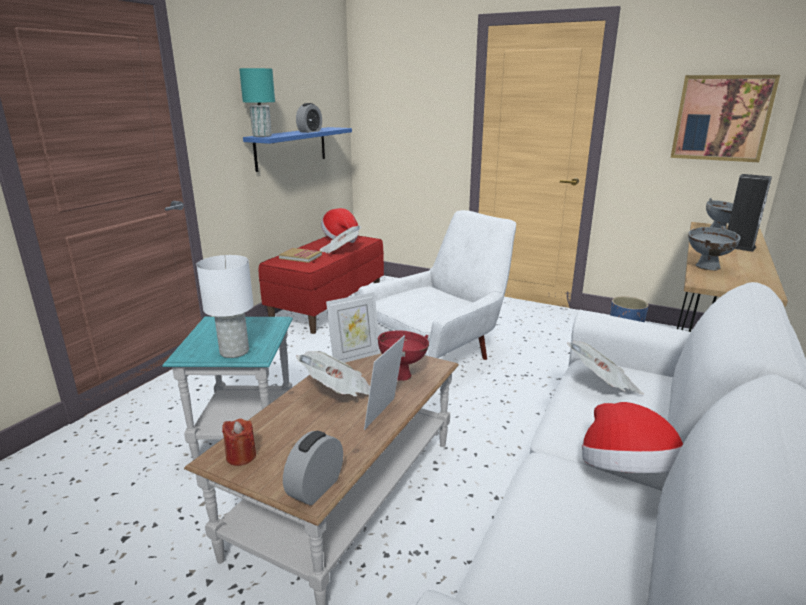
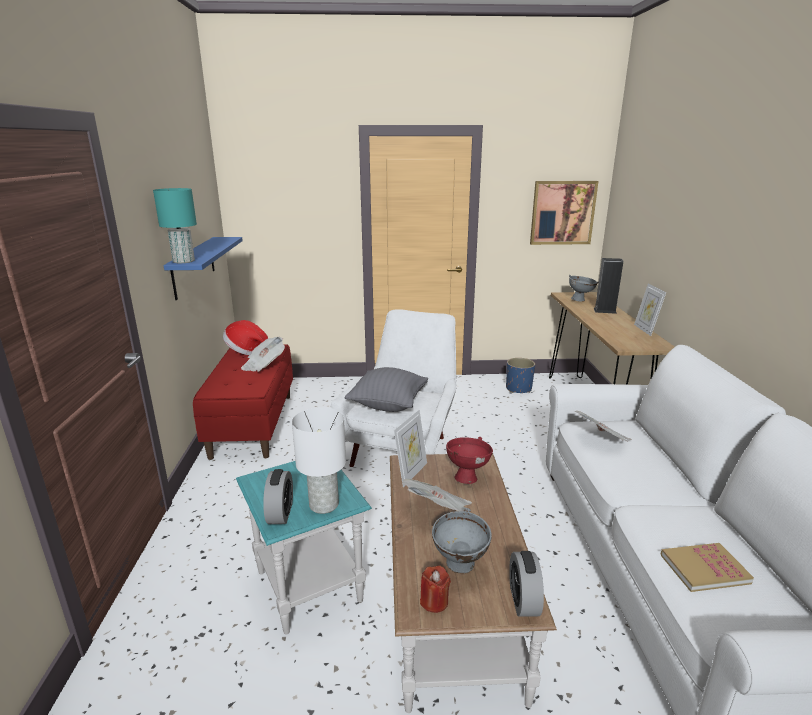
camera: 30 degrees left, 0 degrees up
book [279,248,322,263] -> book moved to [661,543,754,592]
alarm clock [296,103,322,133] -> alarm clock moved to [263,469,293,524]
picture frame [364,335,405,430] -> picture frame moved to [634,283,666,336]
hat [582,402,683,473] -> none
grey bowl [688,226,741,271] -> grey bowl moved to [432,508,492,574]
none -> grey pillow [345,367,428,412]

